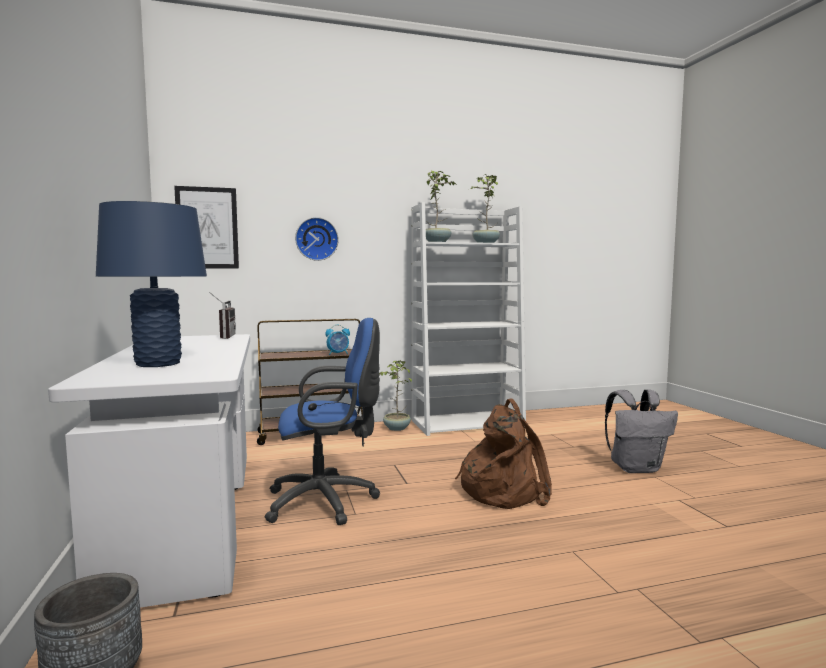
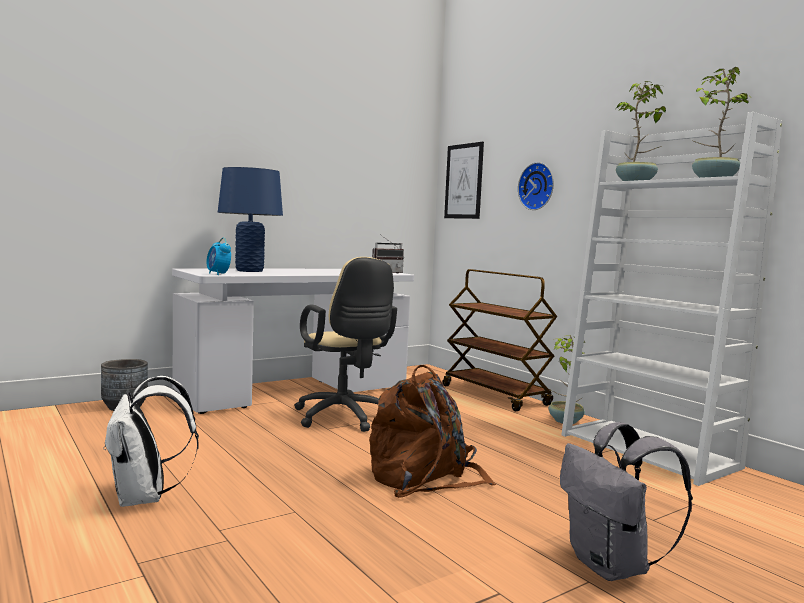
camera: 70 degrees right, 0 degrees up
blue office chair [265,318,380,525] -> beige office chair [294,257,397,432]
alarm clock [325,325,350,355] -> alarm clock moved to [207,238,231,275]
none -> white backpack [103,376,199,507]

